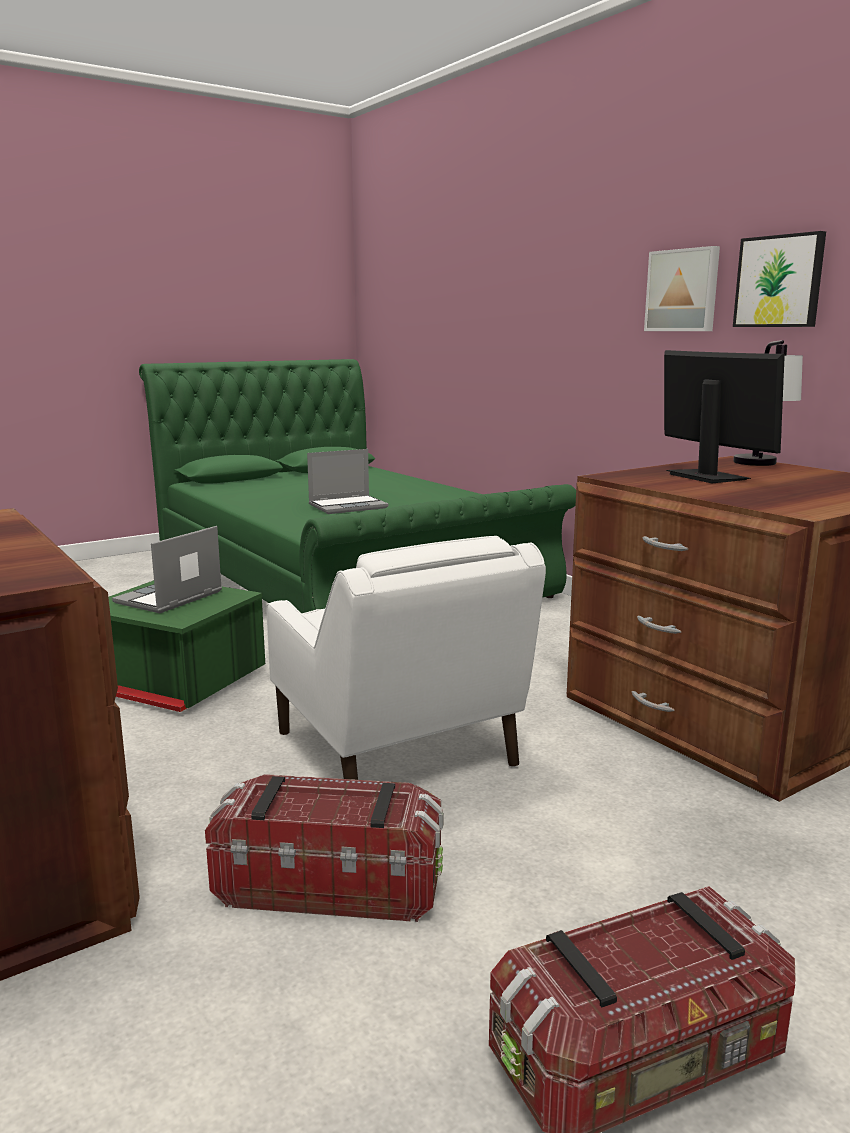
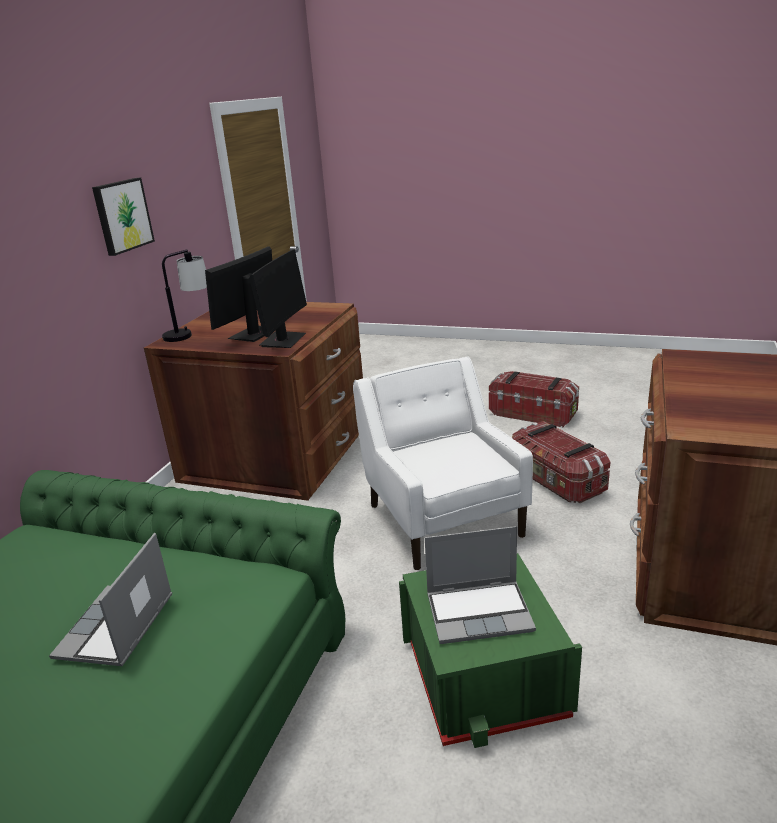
camera: 125 degrees left, 10 degrees up
white armchair [266,536,546,780] -> white armchair turned 45 degrees counterclockwise [353,356,533,570]
laptop [307,449,389,514] -> laptop turned 105 degrees counterclockwise [49,533,172,666]
picture [644,246,720,331] -> none
none -> monitor [249,249,307,348]

